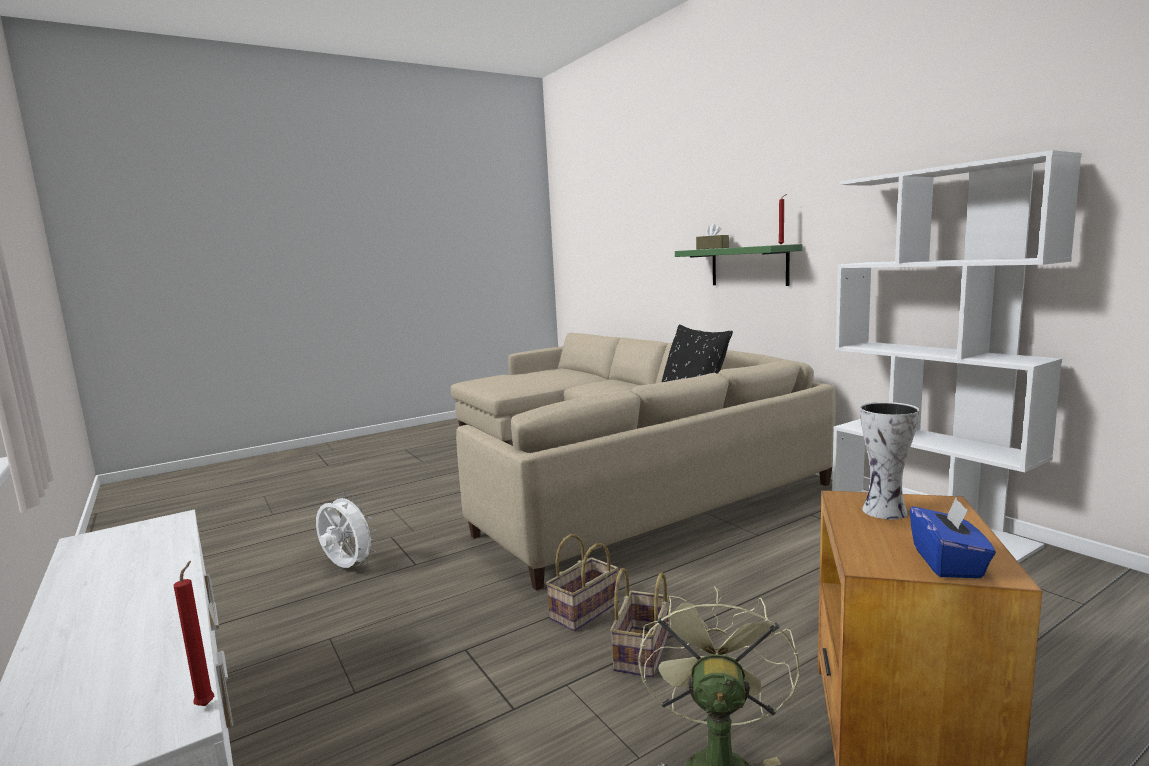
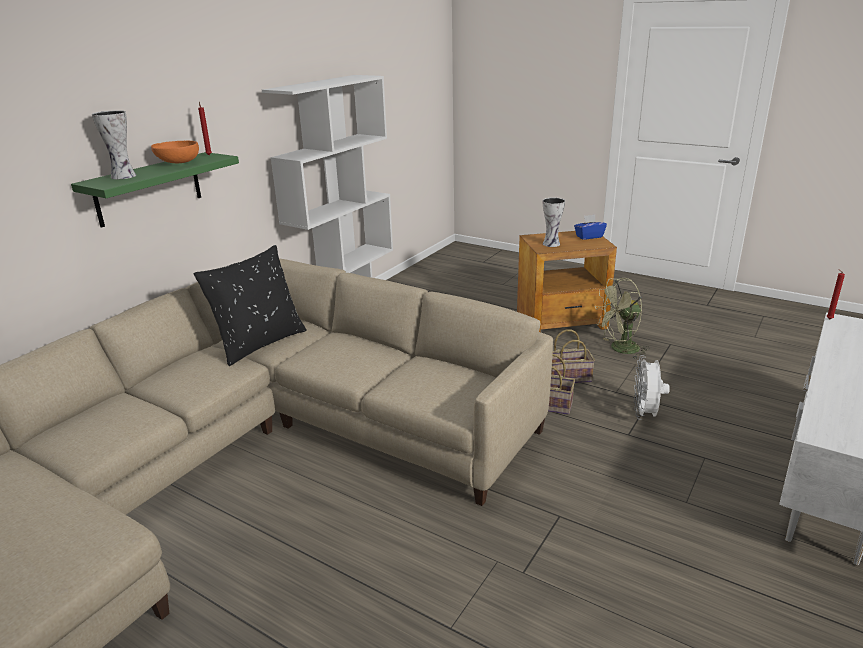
camera: 115 degrees left, 15 degrees up
white fan [316,493,377,568] -> white fan moved to [634,355,670,420]
brown tissue box [696,224,729,249] -> vase [92,110,136,179]
none -> orange bowl [151,141,199,163]

